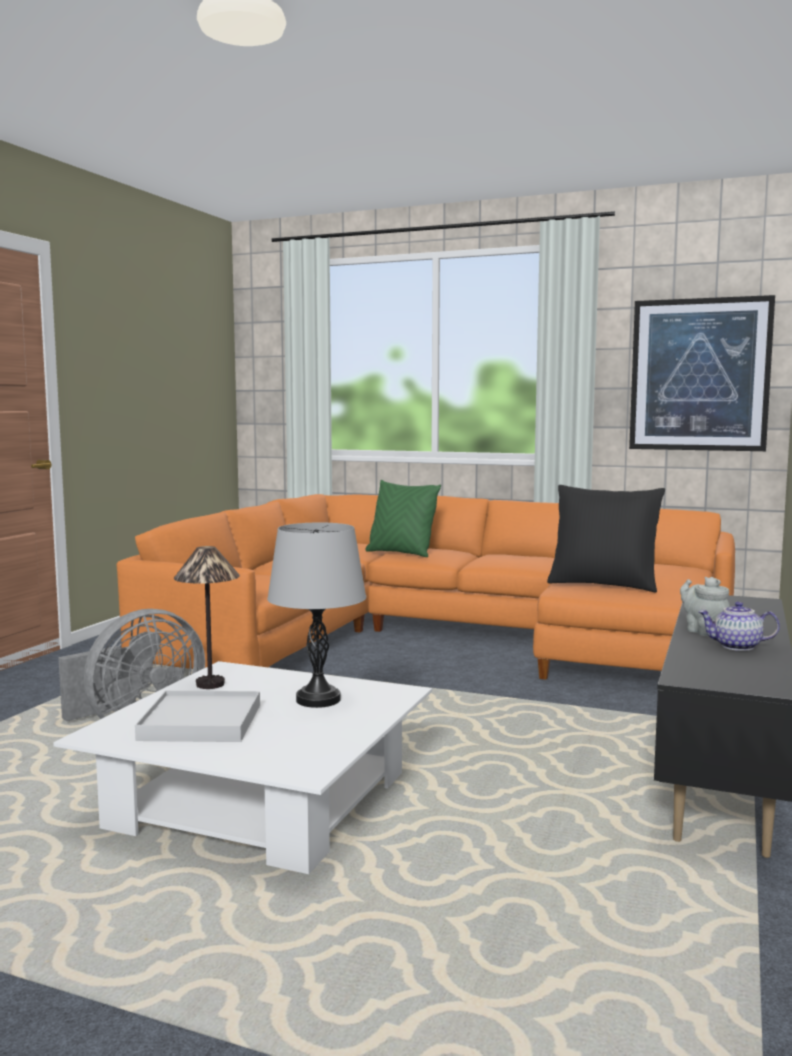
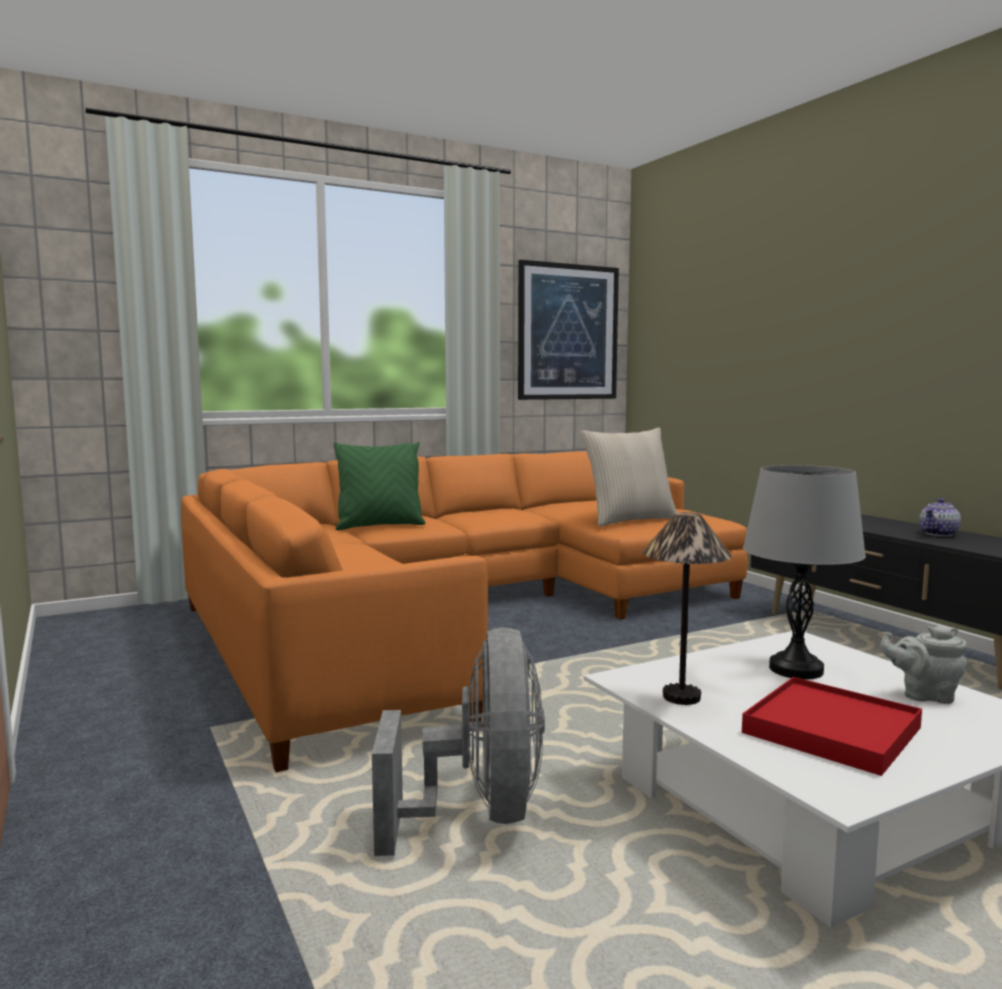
camera: 50 degrees left, 0 degrees up
white tray [135,691,260,742] -> red tray [742,677,922,776]
black pillow [547,485,665,592] -> beige pillow [581,428,677,527]
grey teapot [680,577,730,636] -> grey teapot moved to [880,626,967,704]

